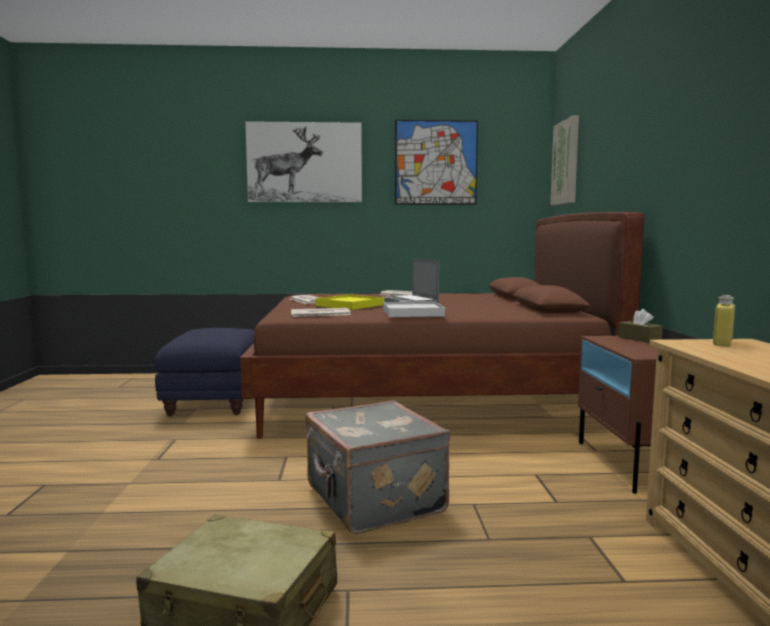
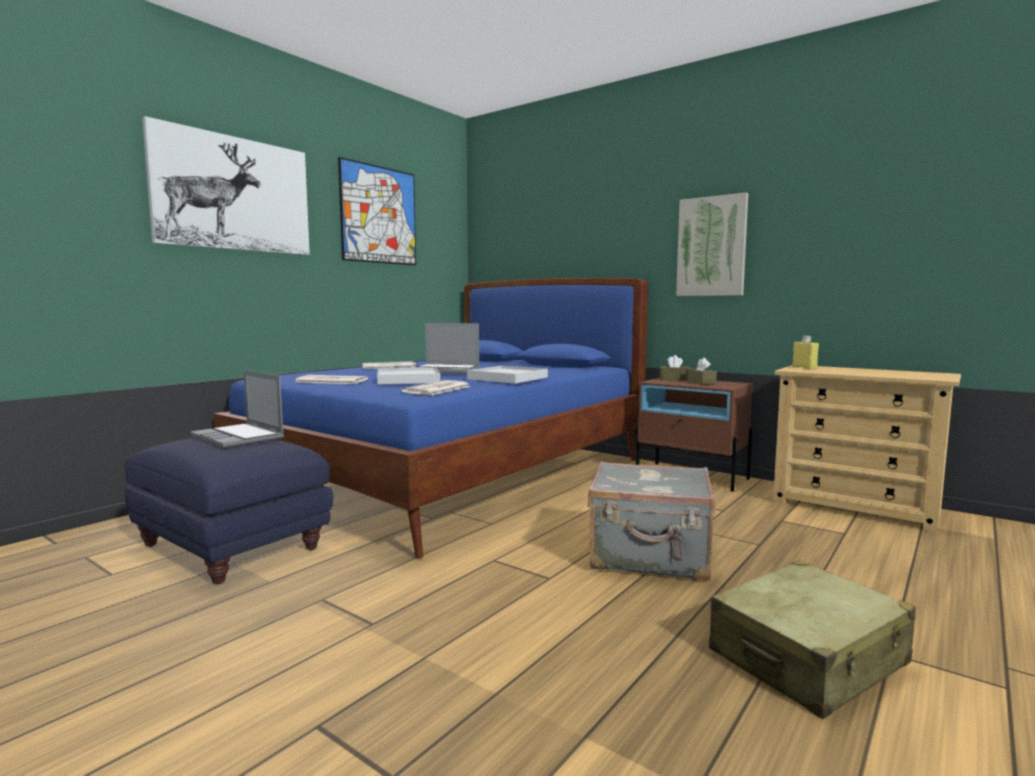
camera: 50 degrees left, 0 degrees up
brown bed [240,212,644,439] -> blue bed [213,278,648,558]
yellow tray [316,294,385,310] -> white tray [377,367,440,384]
picture [551,115,579,205] -> picture moved to [676,193,748,296]
none -> laptop [190,370,284,448]
none -> brown tissue box [687,357,717,385]

